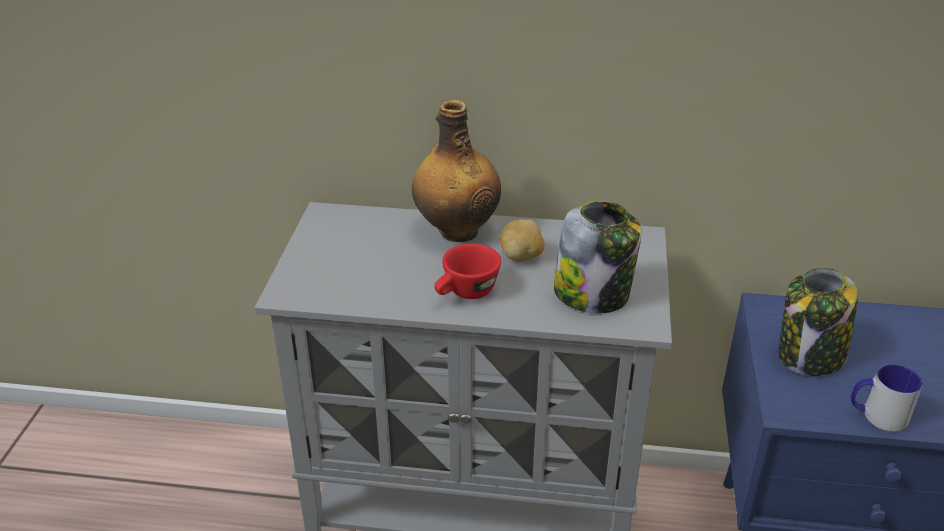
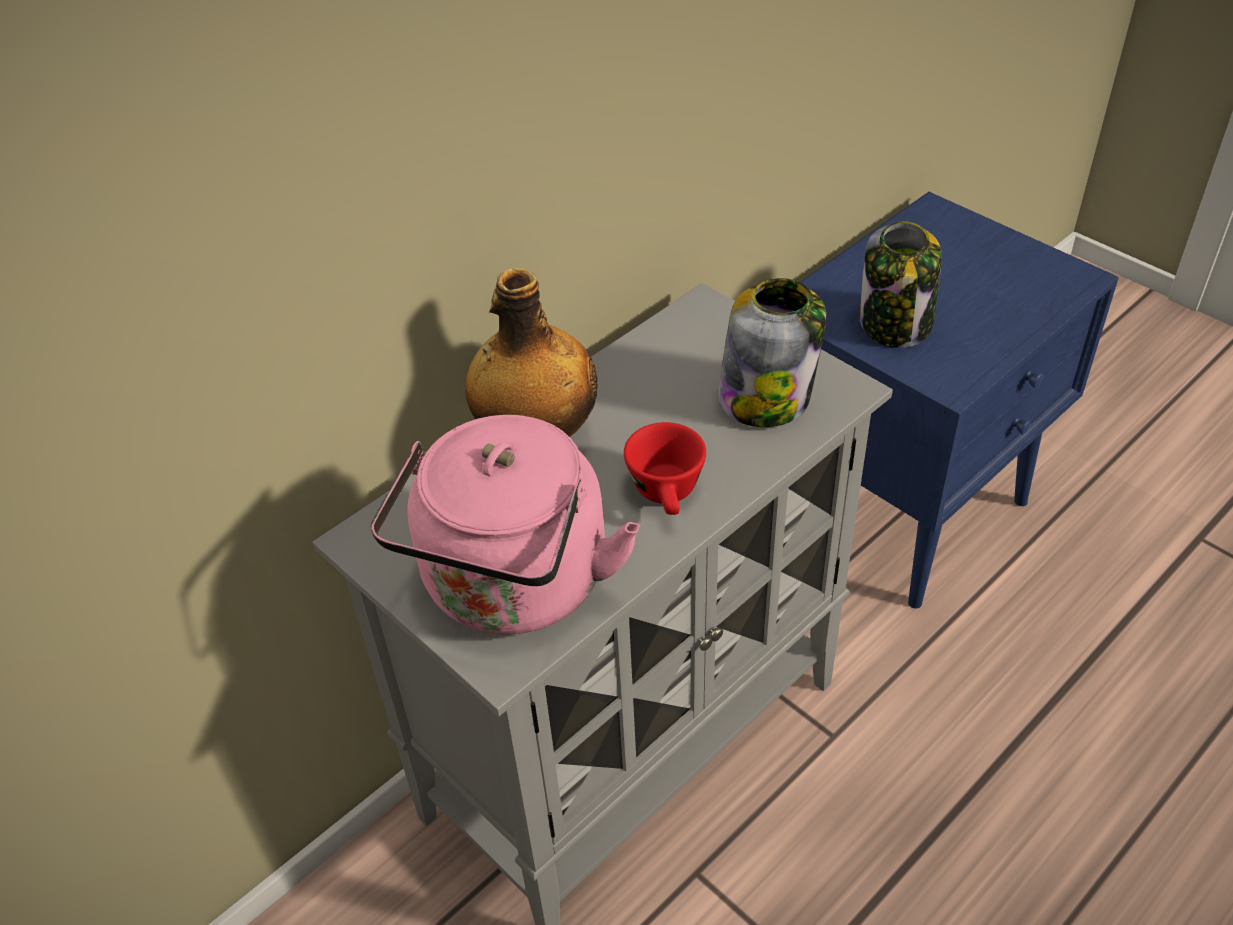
camera: 50 degrees left, 10 degrees up
potato [500,219,545,262] -> none
mug [851,364,923,432] -> none
none -> pink kettle [371,415,640,634]

